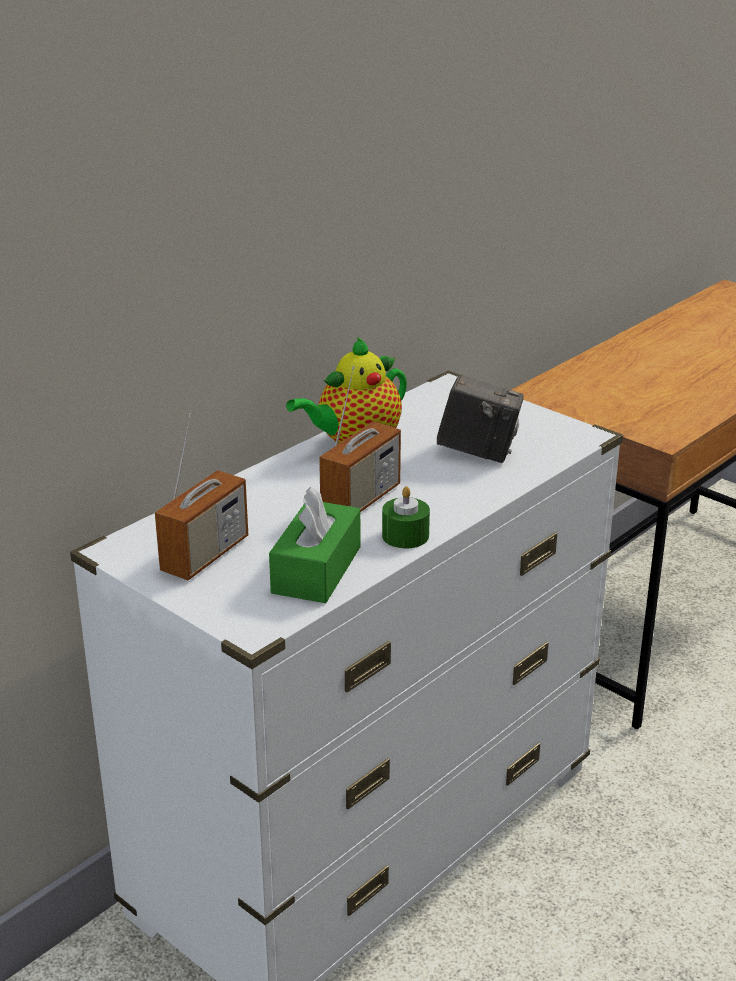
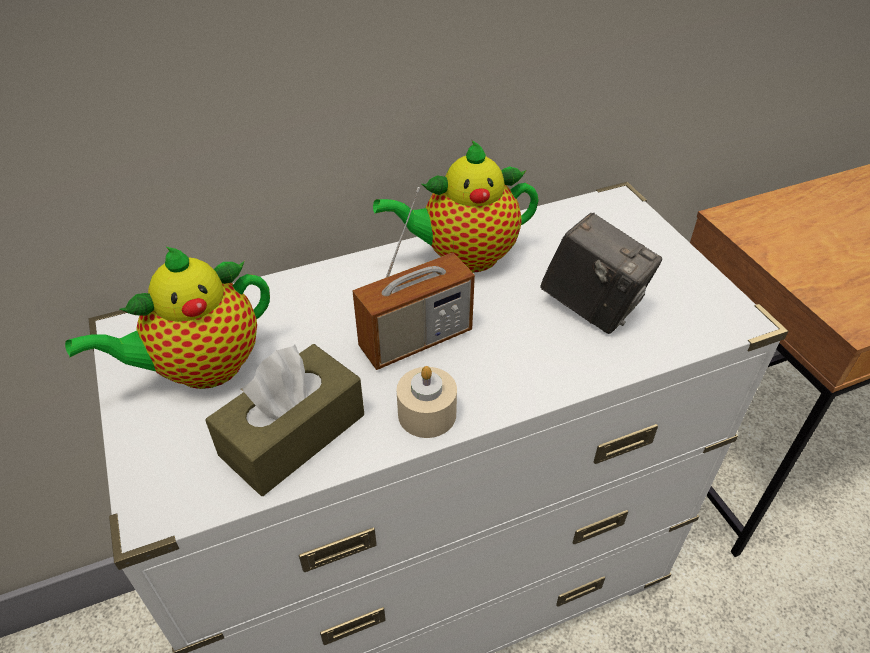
camera: 25 degrees right, 15 degrees up
radio [155,413,248,580] -> teapot [65,247,270,389]
green tissue box [269,487,360,603] -> brown tissue box [205,344,364,496]
green candle [382,486,430,548] -> beige candle [396,366,457,438]

